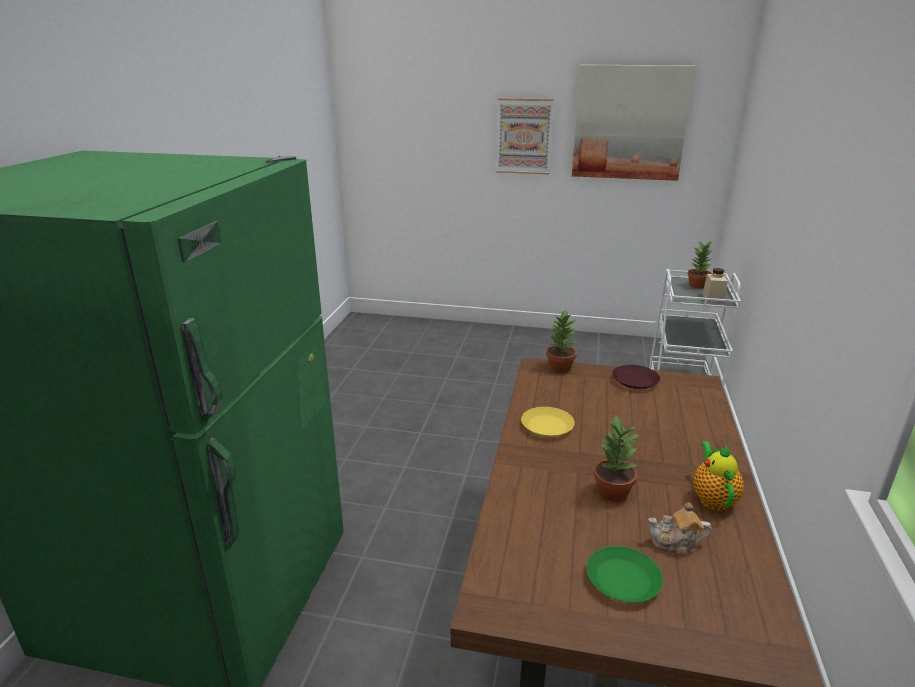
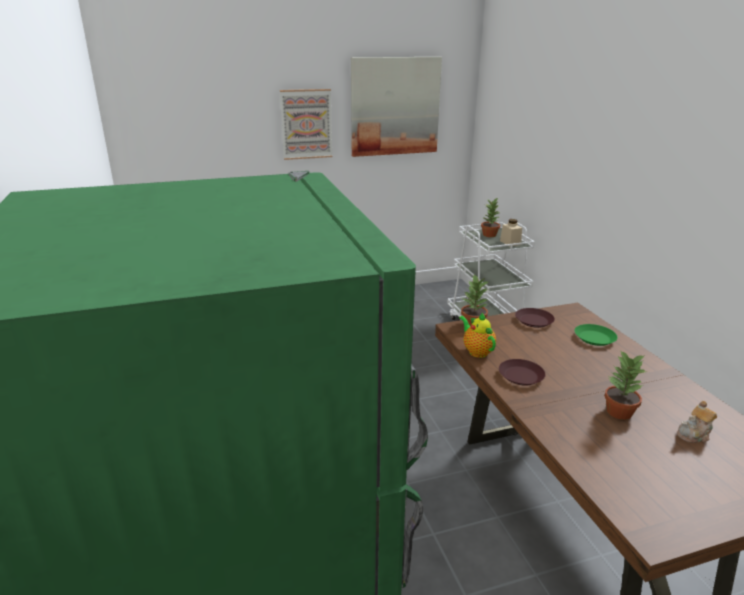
camera: 30 degrees left, 0 degrees up
yellow plate [521,407,575,437] -> brown plate [499,359,545,386]
green plate [587,546,663,602] -> green plate moved to [575,324,618,346]
teapot [693,441,744,511] -> teapot moved to [459,313,496,358]

